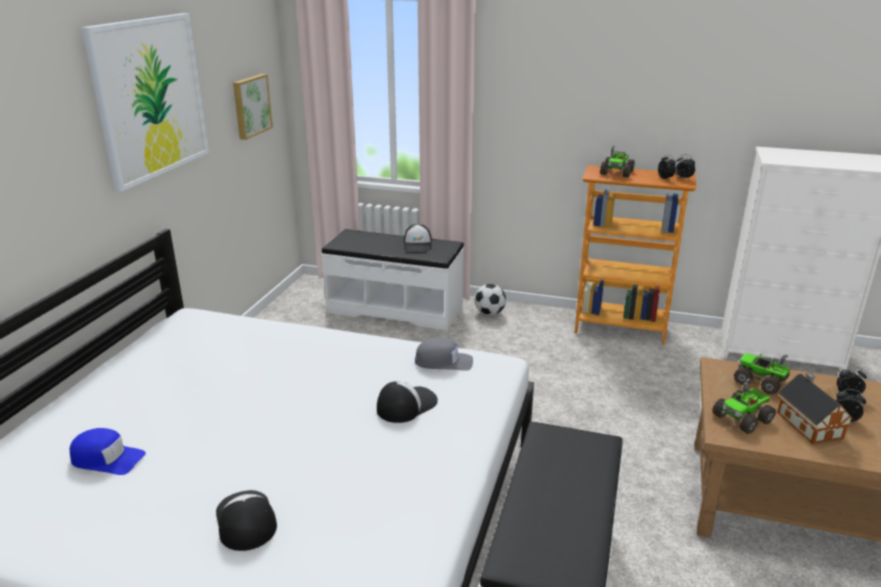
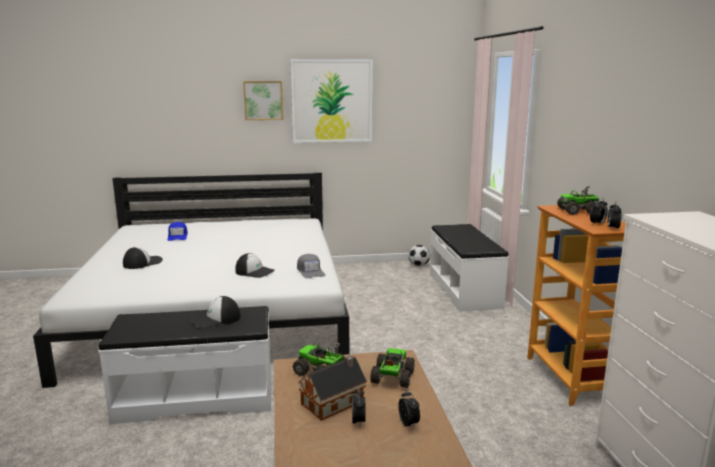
camera: 65 degrees right, 10 degrees down
picture [233,74,273,140] -> picture moved to [243,81,283,120]
cap [404,224,432,251] -> cap moved to [191,296,241,329]
football [475,284,506,315] -> football moved to [408,245,430,267]

